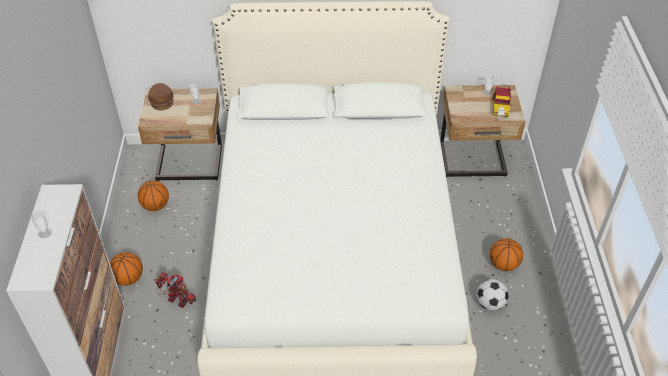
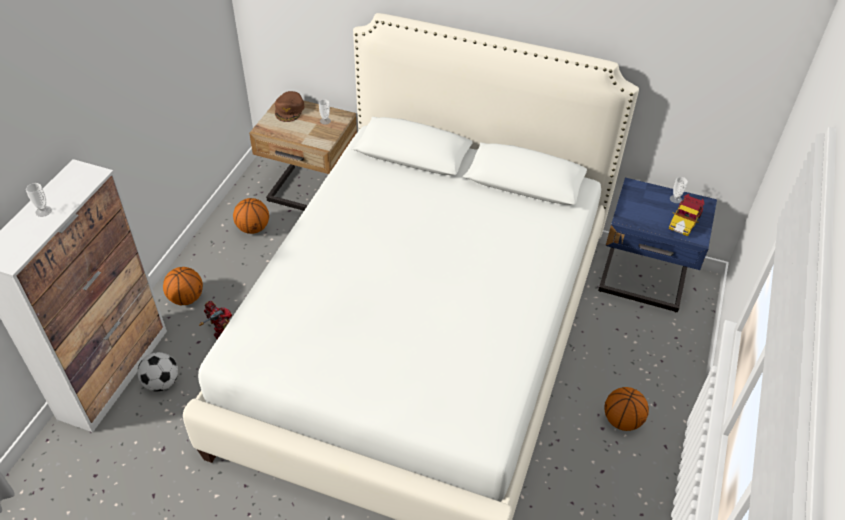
camera: 20 degrees right, 0 degrees up
beige nightstand [440,85,525,177] -> blue nightstand [598,178,717,312]
football [476,279,509,311] -> football moved to [137,352,178,392]

